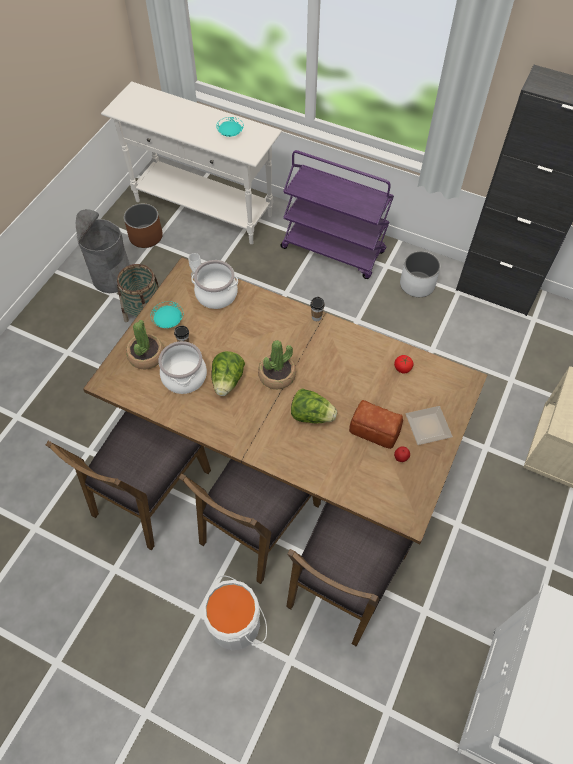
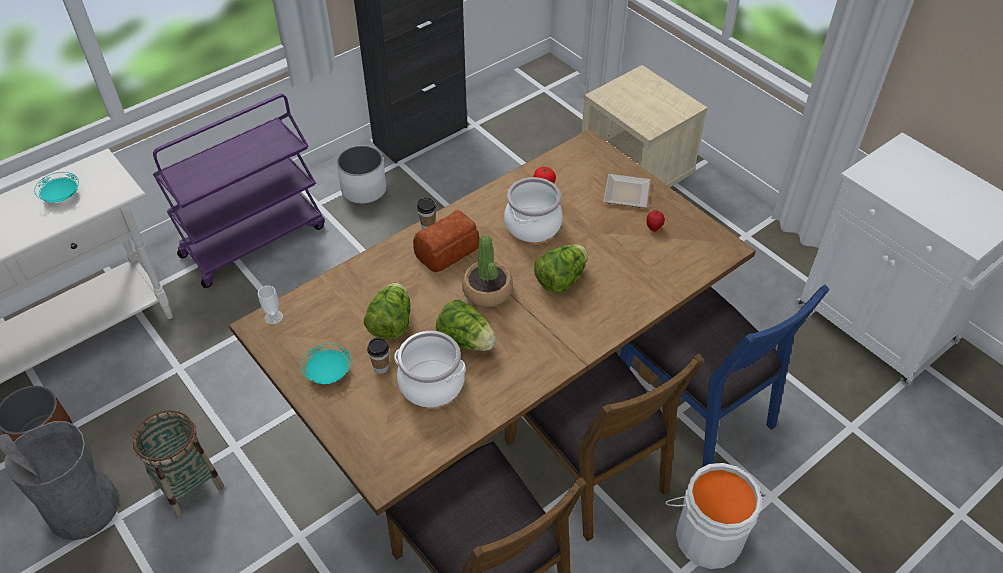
camera: 65 degrees left, 10 degrees down
potted plant [126,320,164,370] -> none
cooking pot [192,260,238,309] -> cooking pot moved to [504,177,563,242]
brown chair [286,502,413,647] -> blue chair [620,285,830,467]
bread [349,400,403,449] -> bread moved to [413,210,479,272]
none -> lettuce [364,283,410,340]

